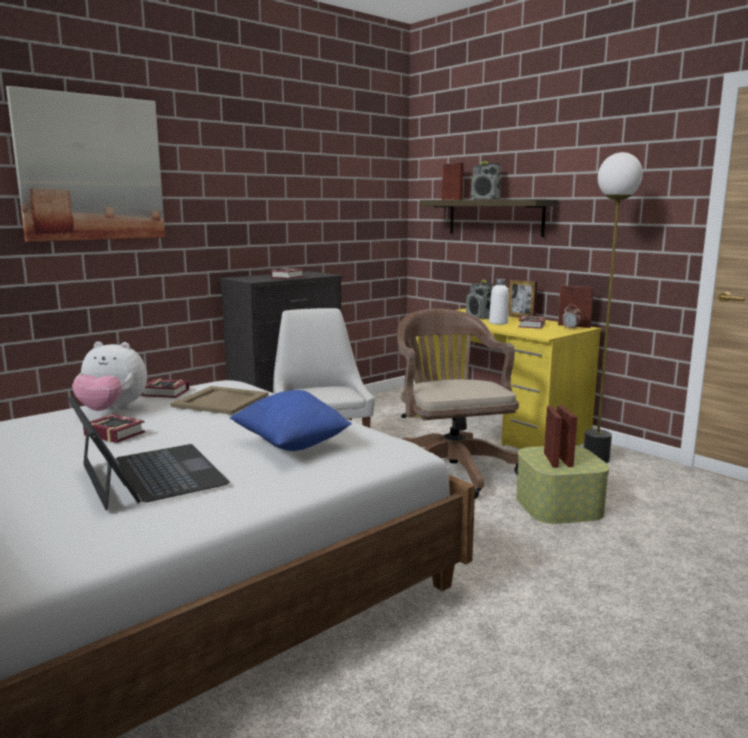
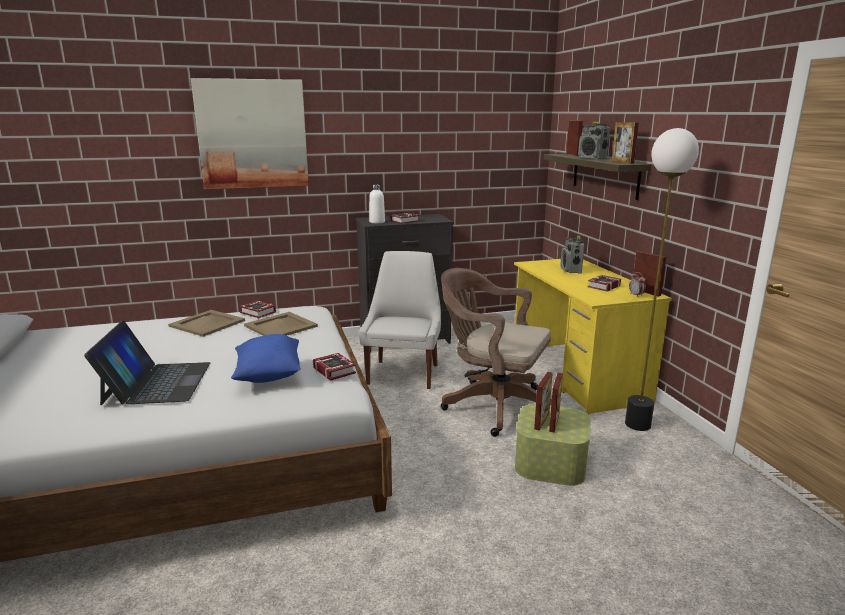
camera: 25 degrees right, 5 degrees up
plush toy [72,341,147,411] -> beige tray [168,310,245,337]
book [83,414,145,443] -> book moved to [313,353,356,381]
brown office chair [397,309,519,499] -> brown office chair turned 75 degrees counterclockwise [441,268,552,437]
white bottle [489,279,509,325] -> white bottle moved to [369,185,385,223]
picture frame [508,279,537,318] -> picture frame moved to [612,122,639,164]

